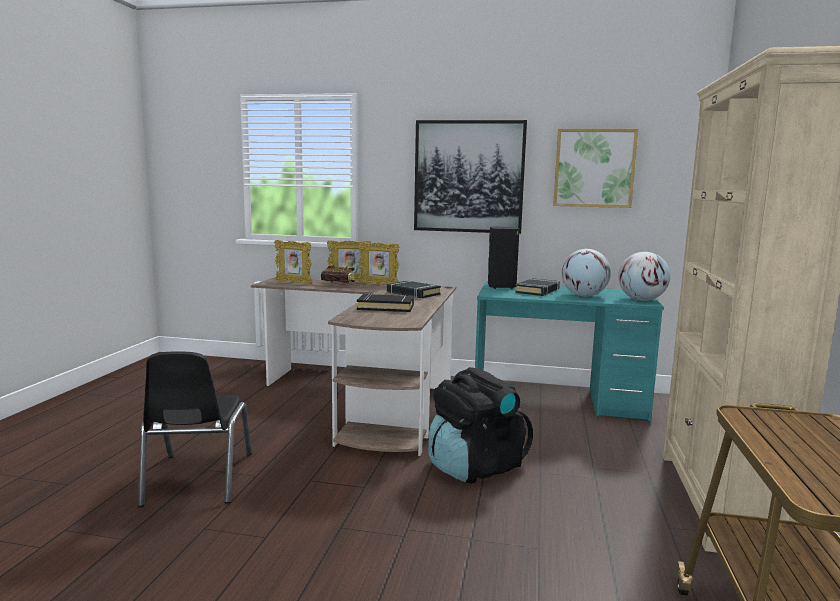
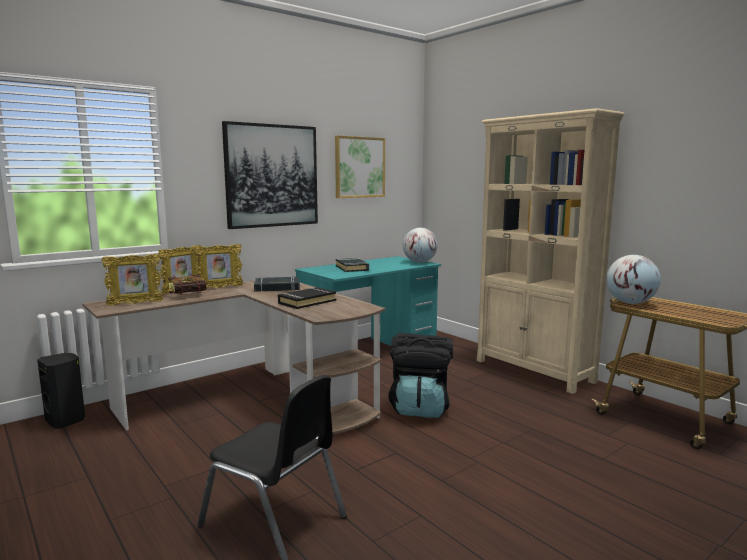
camera: 50 degrees left, 0 degrees up
black speaker [488,226,520,289] -> black speaker moved to [37,353,85,429]
globe [562,249,611,296] -> globe moved to [606,255,661,304]

